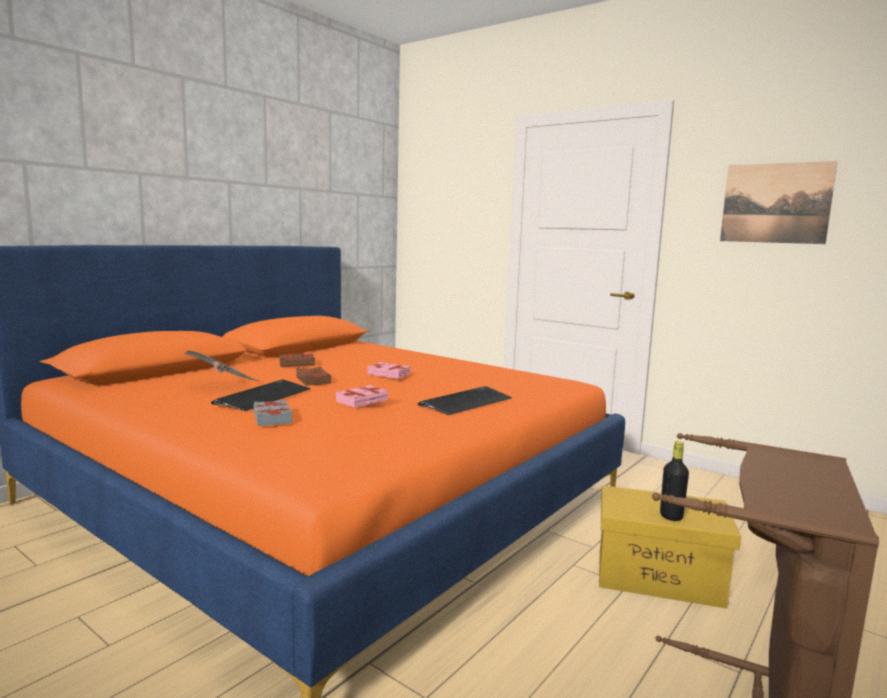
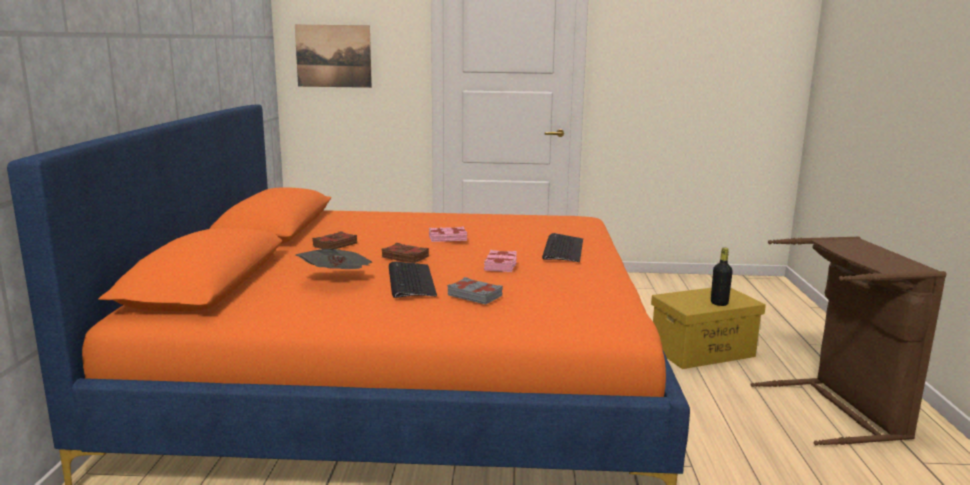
camera: 35 degrees left, 5 degrees up
picture [720,161,838,244] -> picture moved to [295,25,372,88]

